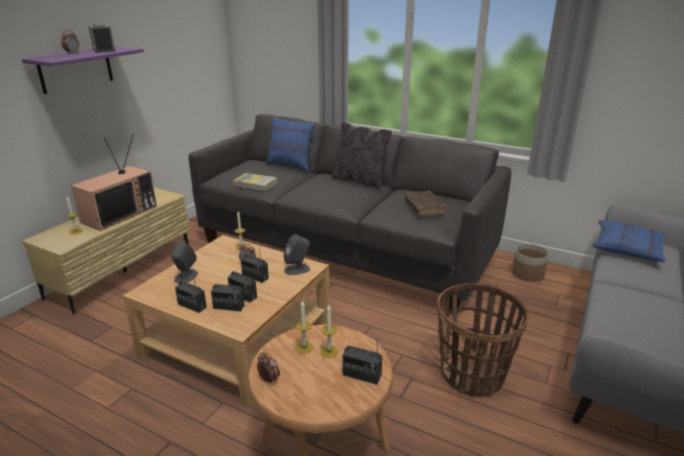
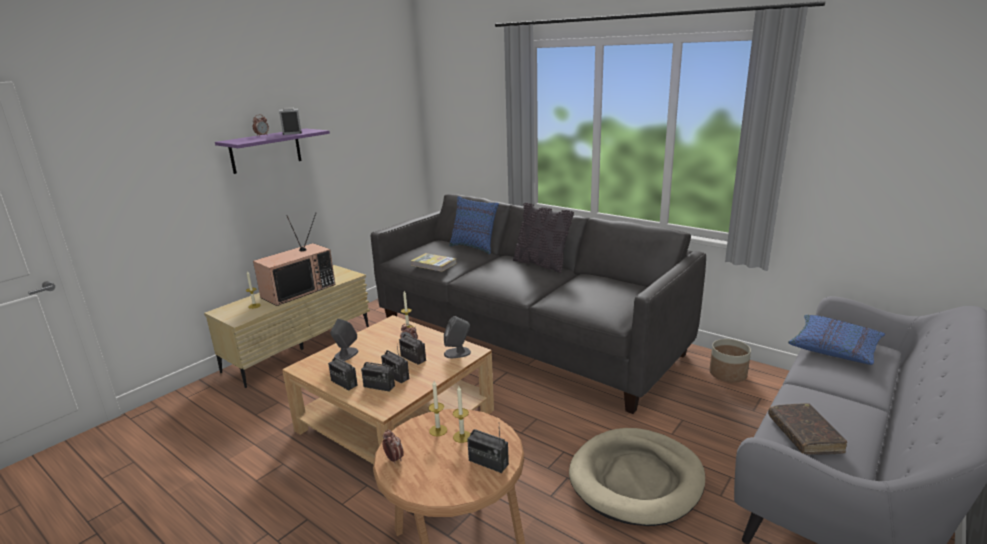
camera: 10 degrees right, 5 degrees down
brown book [405,191,446,216] -> brown book moved to [768,403,847,455]
basket [437,283,529,397] -> beige dog bed [569,428,705,526]

